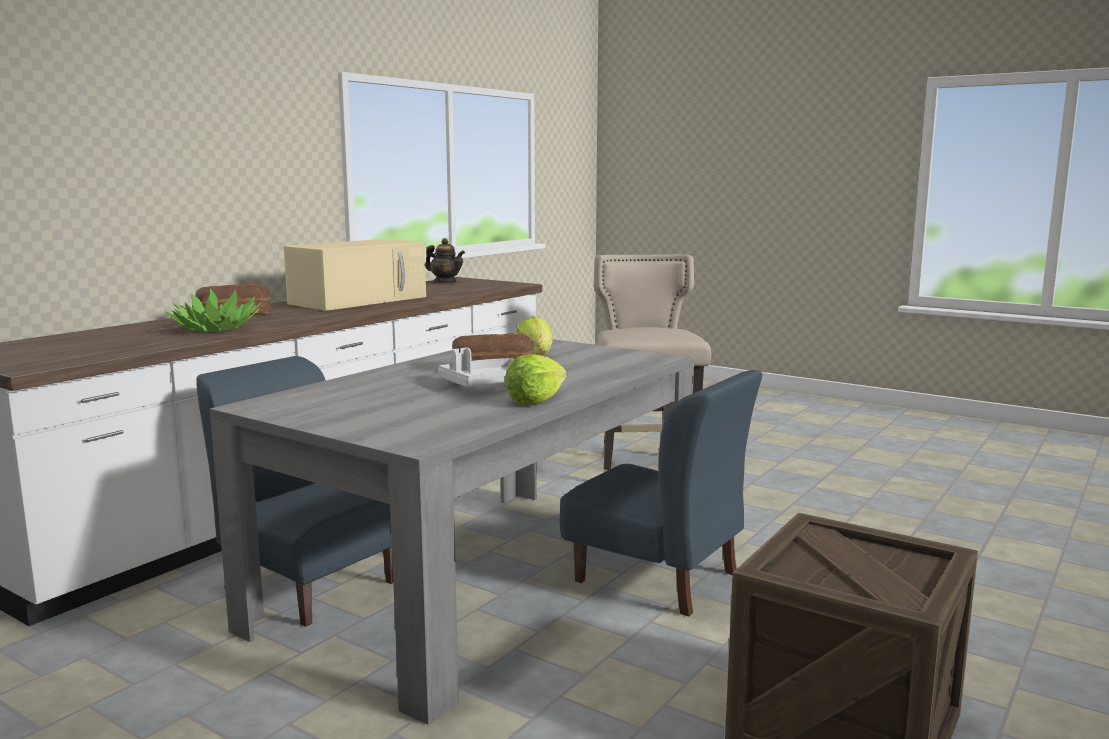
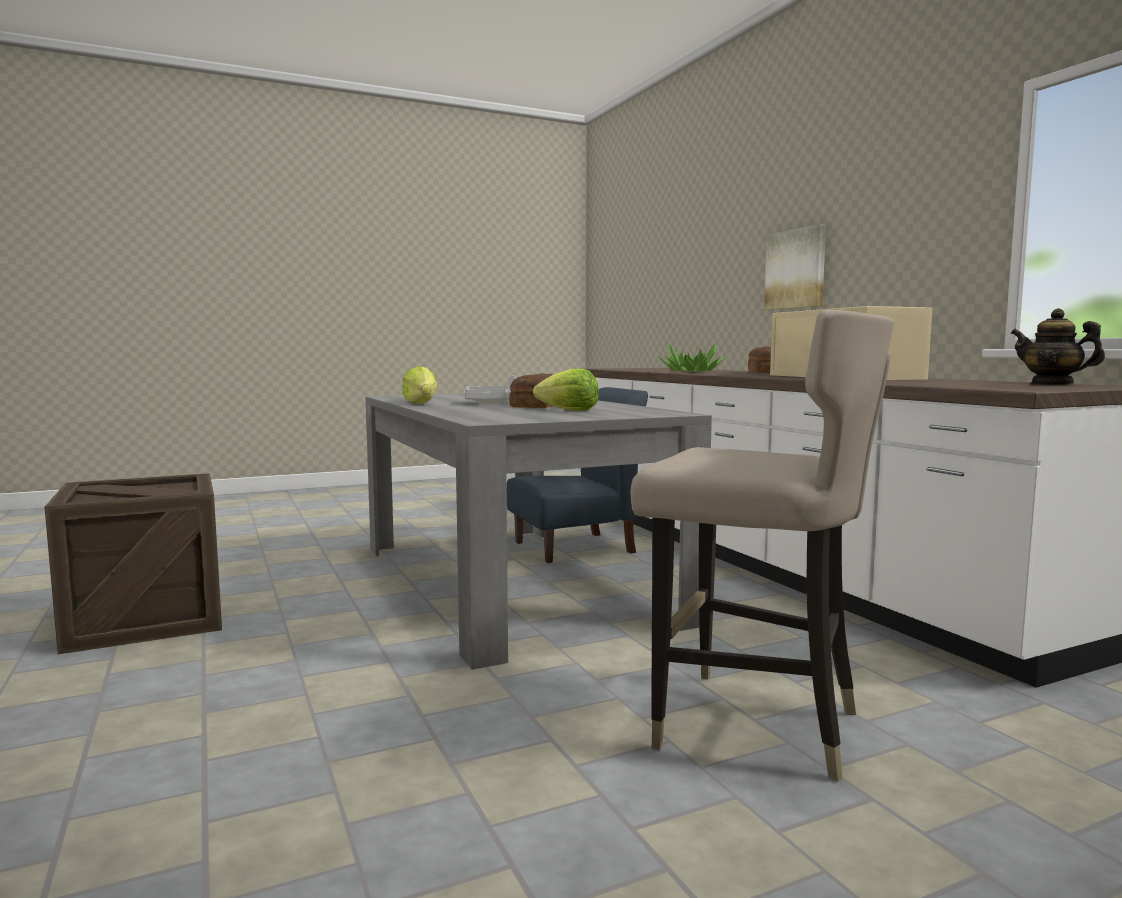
camera: 120 degrees right, 5 degrees down
teapot [425,238,465,283] -> teapot turned 75 degrees clockwise [1011,308,1105,385]
blue chair [560,370,762,616] -> none
none -> picture [764,224,826,310]

